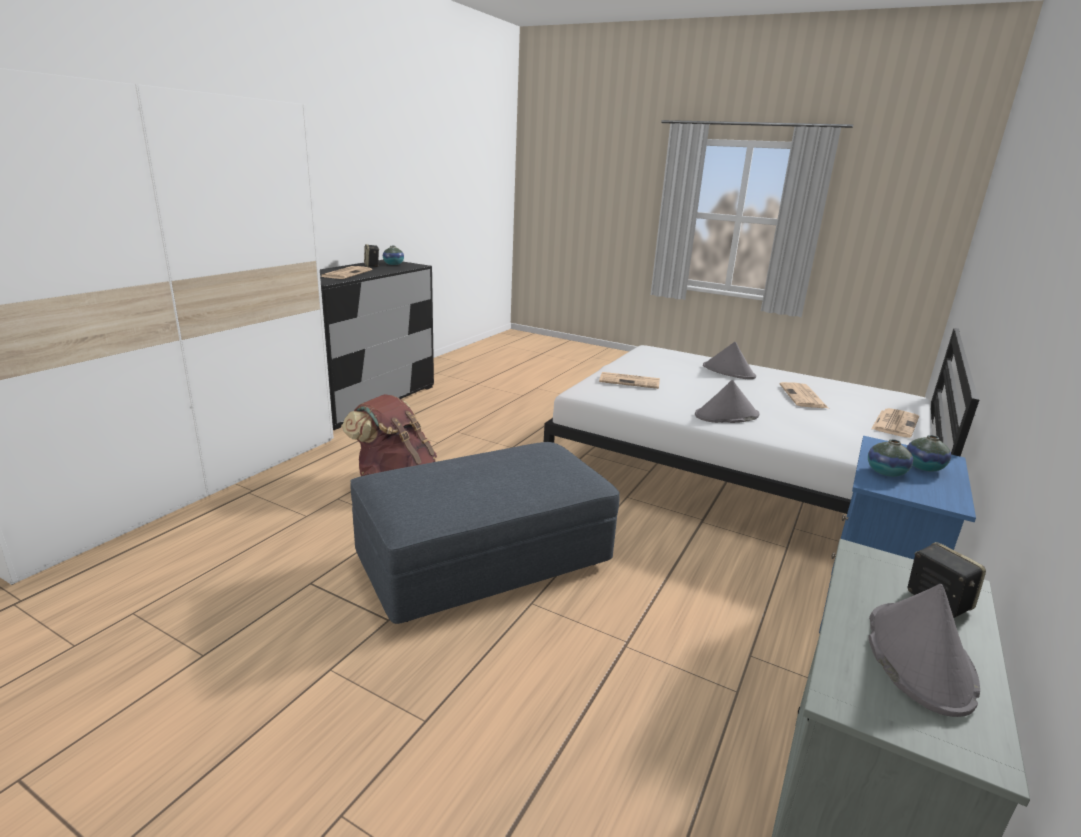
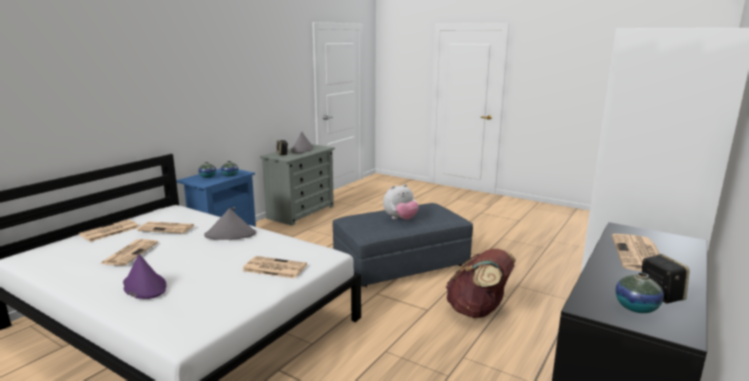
camera: 175 degrees left, 5 degrees down
grey hat [703,342,756,379] -> purple hat [123,254,167,299]
none -> newspaper [137,221,194,234]
none -> plush toy [383,184,419,220]

